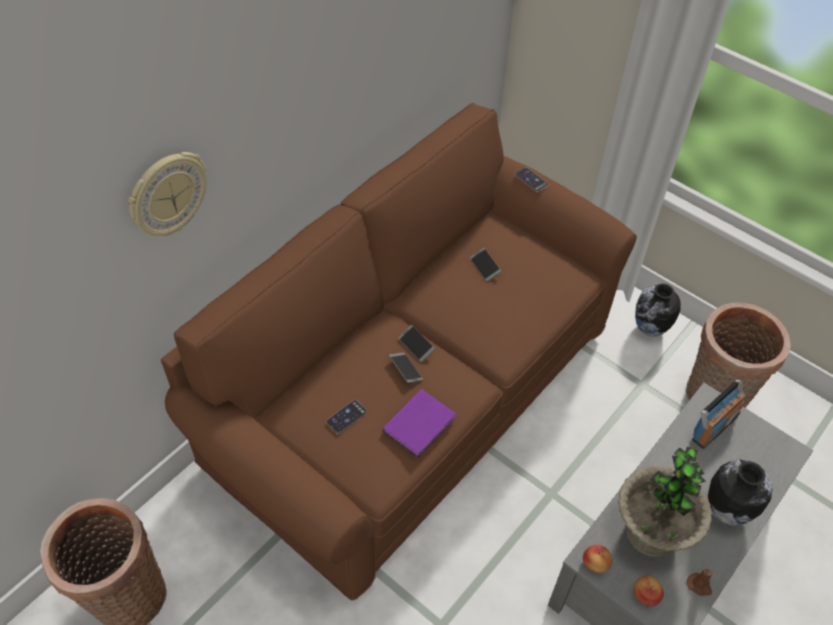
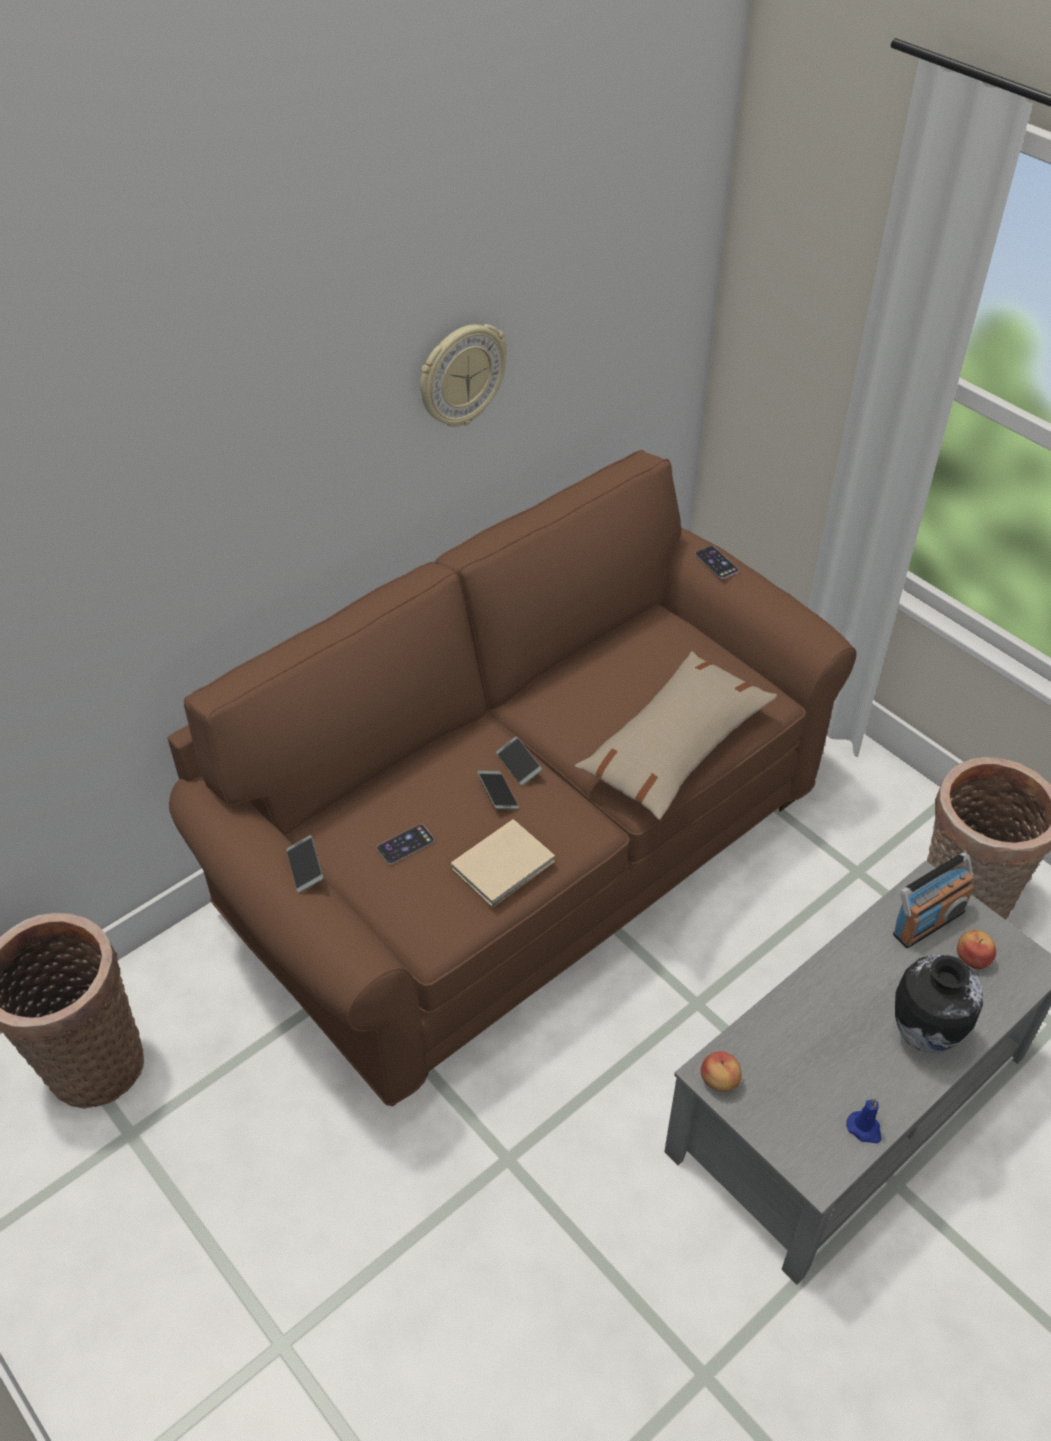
camera: 10 degrees right, 5 degrees down
wall clock [128,152,206,236] -> wall clock moved to [420,324,507,427]
purple book [383,389,456,458] -> beige book [451,819,555,907]
phone [470,248,501,281] -> phone moved to [286,835,324,893]
potted plant [618,447,712,557] -> none
apple [634,576,664,606] -> apple moved to [957,930,996,969]
vase [635,283,681,336] -> none
brown candle [687,568,712,596] -> blue candle [846,1099,881,1143]
none -> beige pillow [575,651,777,820]

